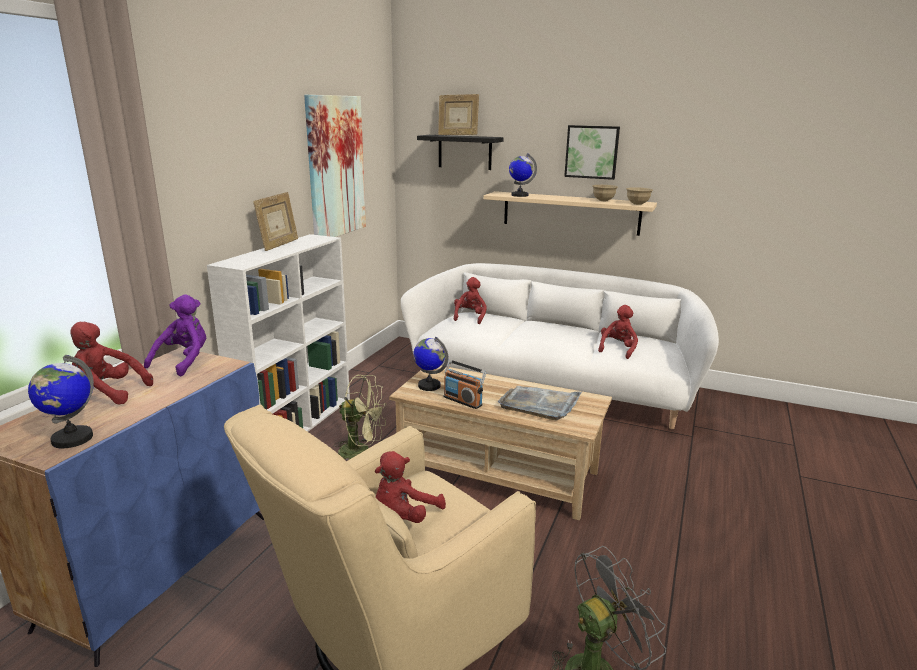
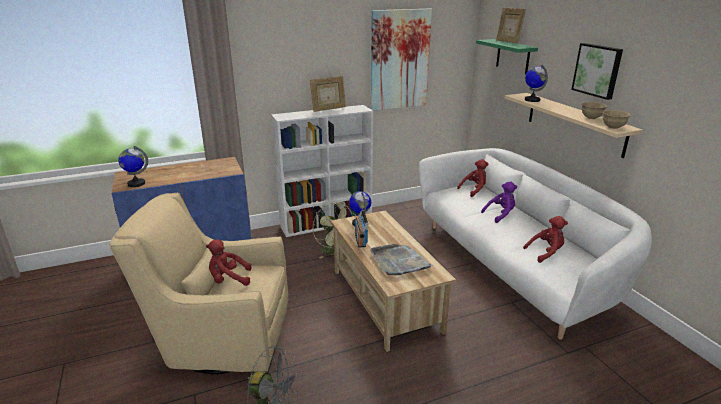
camera: 45 degrees right, 5 degrees up
red plush toy [70,322,153,404] -> none
purple plush toy [144,294,206,376] -> purple plush toy moved to [481,181,517,223]
black shelf [417,135,504,170] -> green shelf [476,39,538,74]

